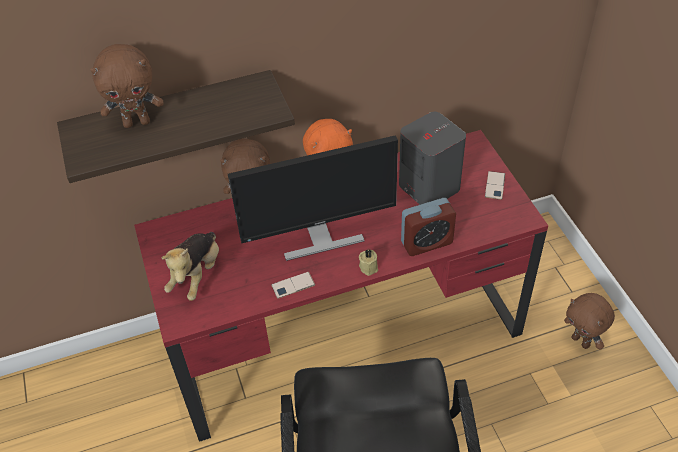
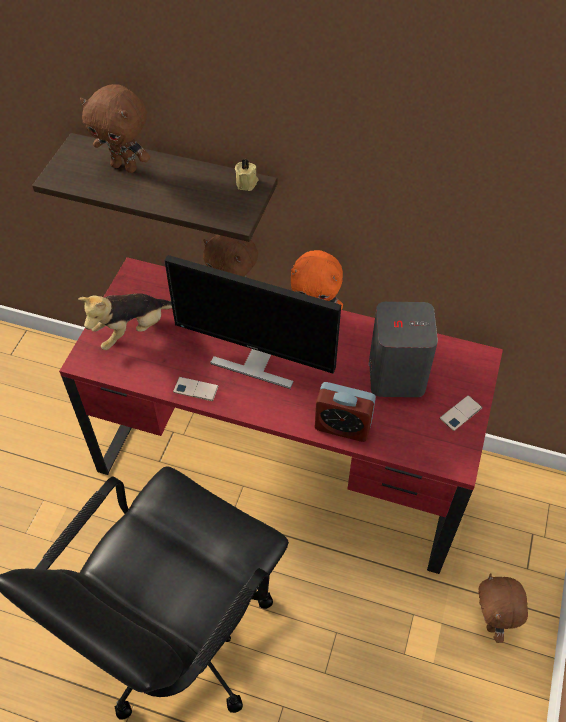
camera: 35 degrees right, 5 degrees up
beige candle [359,249,378,276] -> beige candle moved to [235,159,259,191]

